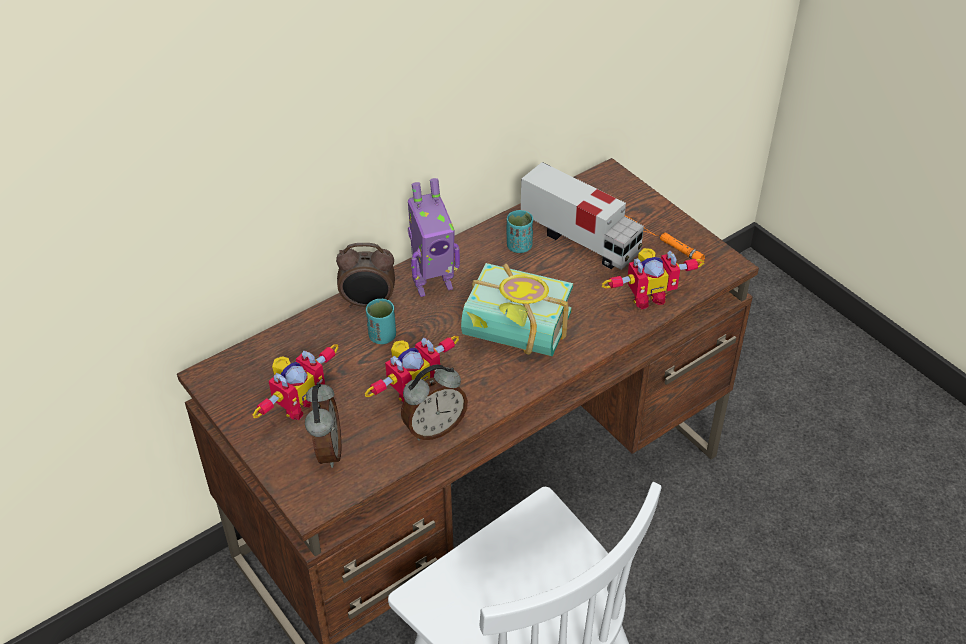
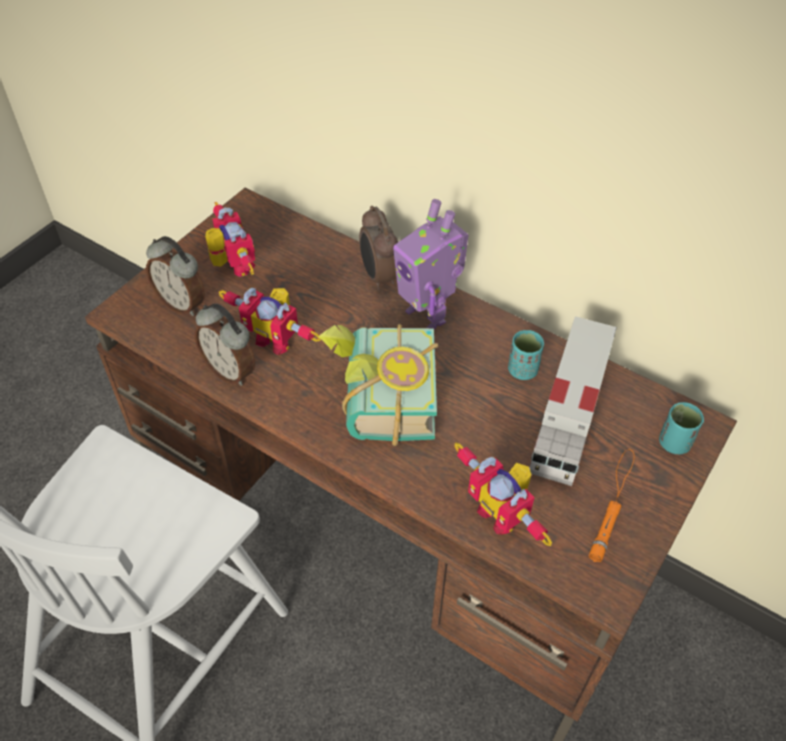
camera: 70 degrees right, 5 degrees up
toy robot [253,344,339,420] -> toy robot turned 135 degrees counterclockwise [205,202,255,277]
alarm clock [305,382,341,468] -> alarm clock turned 60 degrees clockwise [146,236,205,316]
turquoise cup [366,299,396,344] -> turquoise cup moved to [659,402,704,454]

